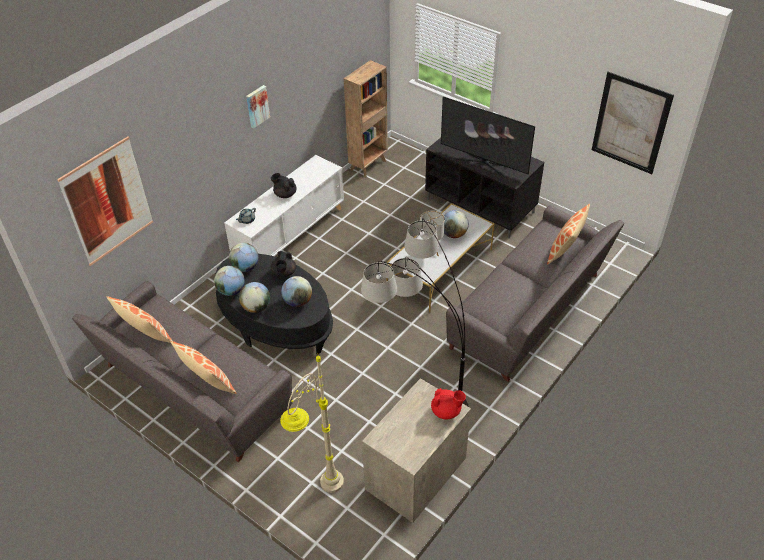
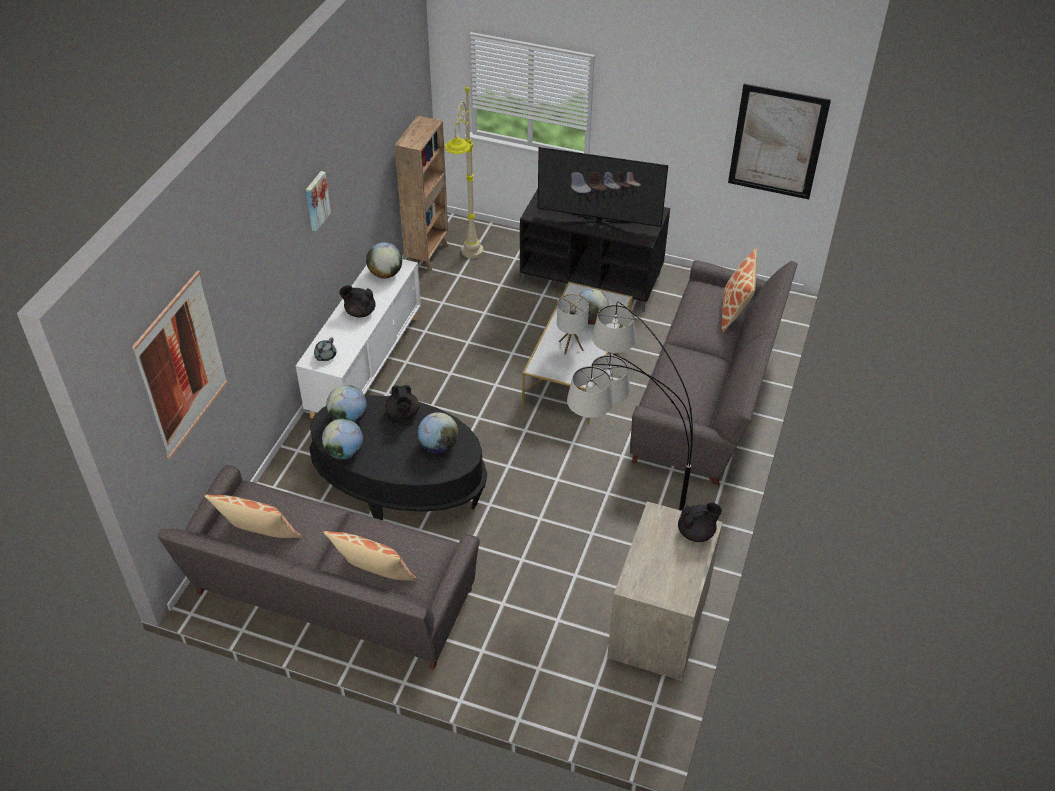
camera: 20 degrees left, 0 degrees up
globe [239,282,270,313] -> globe moved to [366,242,402,278]
beige floor lamp [280,356,344,493] -> beige floor lamp moved to [445,87,483,259]
red teapot [431,388,466,419] -> black teapot [678,502,722,542]

